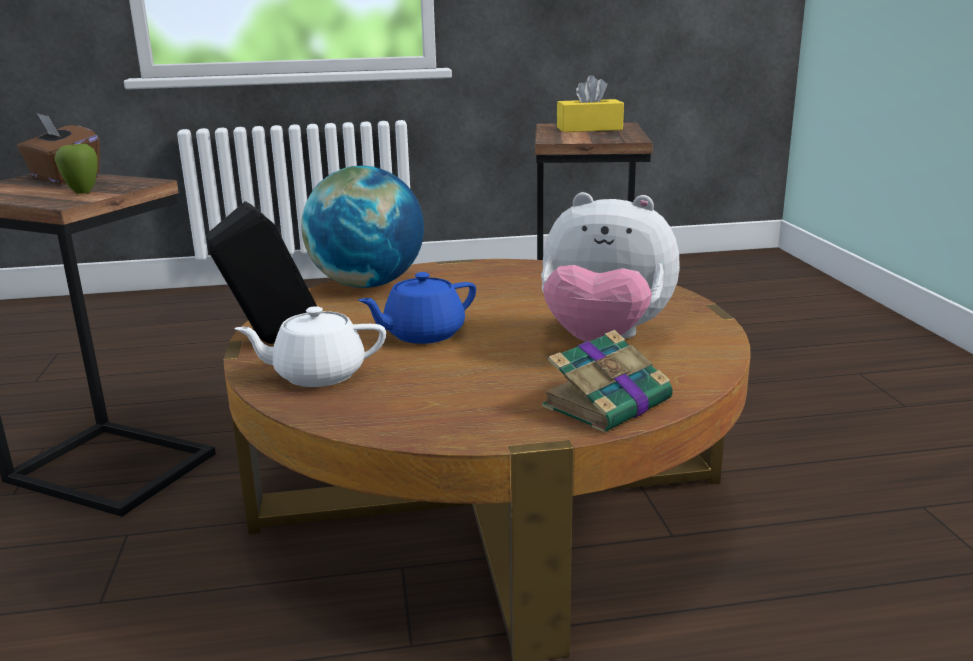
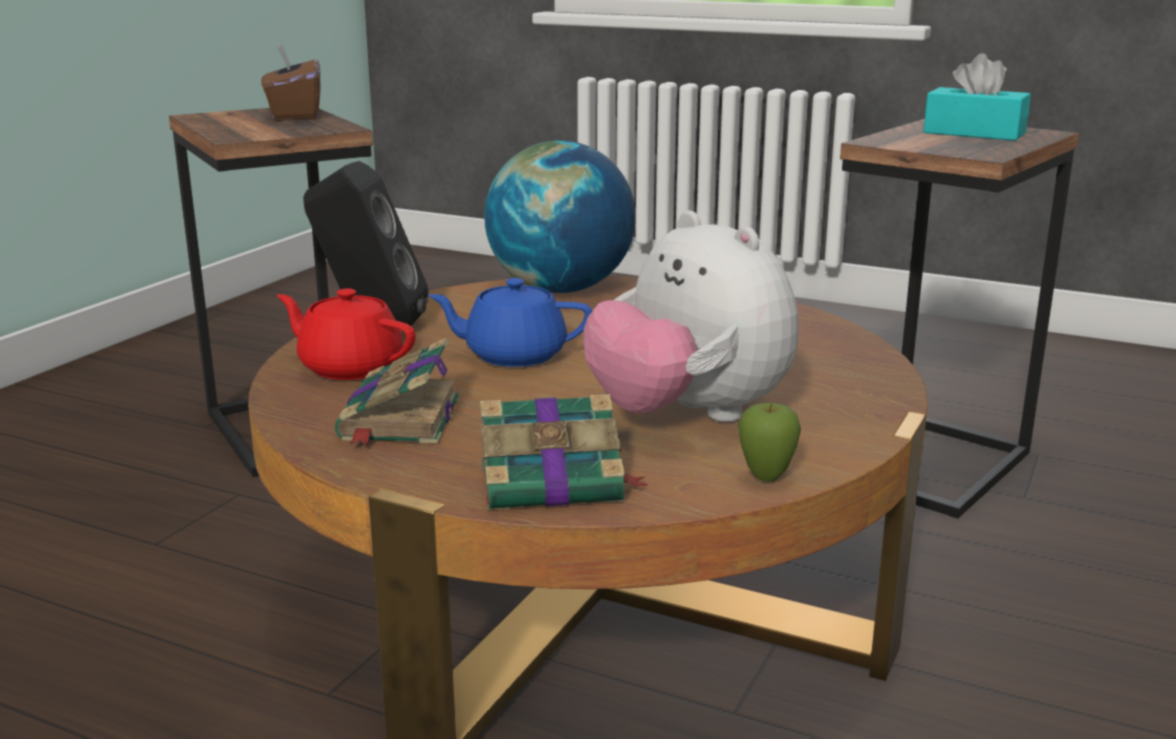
camera: 35 degrees right, 0 degrees up
apple [54,142,97,193] -> apple moved to [738,403,801,482]
white teapot [234,306,386,387] -> red teapot [276,288,416,380]
yellow tissue box [557,75,624,132] -> turquoise tissue box [923,53,1031,141]
none -> book [335,338,460,445]

